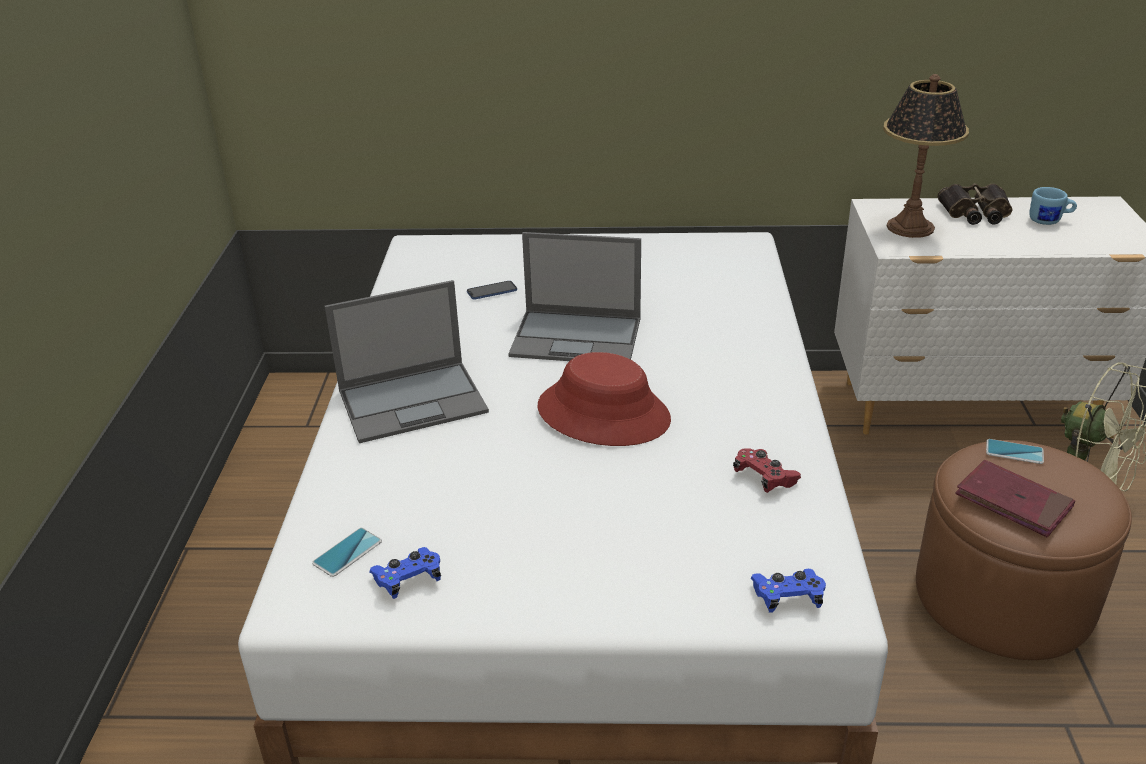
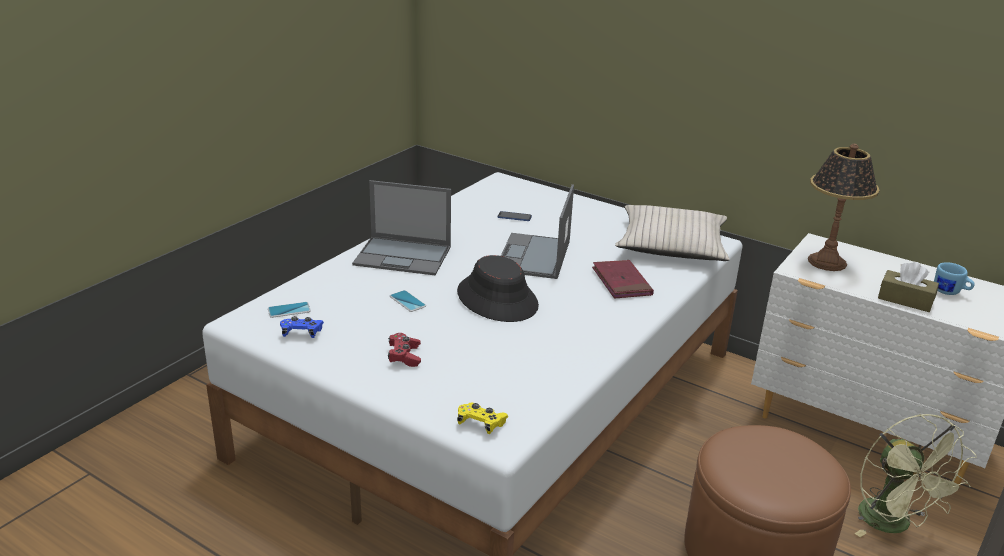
camera: 30 degrees right, 5 degrees down
laptop [508,232,641,361] -> laptop turned 60 degrees clockwise [501,184,574,279]
red hat [538,352,671,446] -> black hat [457,255,539,322]
red game controller [733,448,801,493] -> red game controller moved to [388,333,421,367]
blue game controller [751,569,826,613] -> yellow game controller [457,402,508,434]
binoculars [937,183,1012,225] -> none
red book [955,460,1075,537] -> red book moved to [592,260,654,299]
phone [986,439,1044,464] -> phone moved to [390,290,426,312]
none -> beige pillow [615,205,730,261]
none -> brown tissue box [878,262,939,312]

